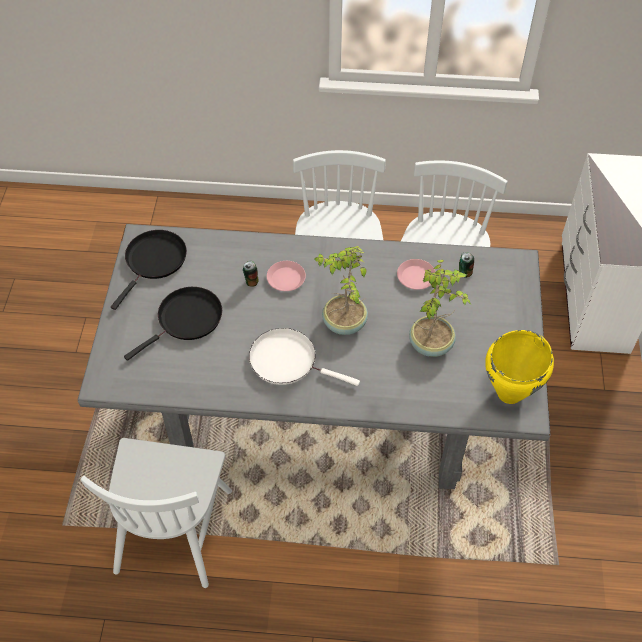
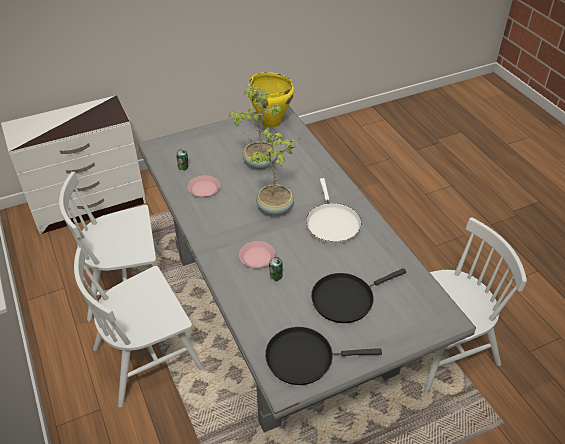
camera: 120 degrees left, 10 degrees down
black frying pan [124,287,222,361] -> black frying pan turned 45 degrees counterclockwise [311,268,406,323]

